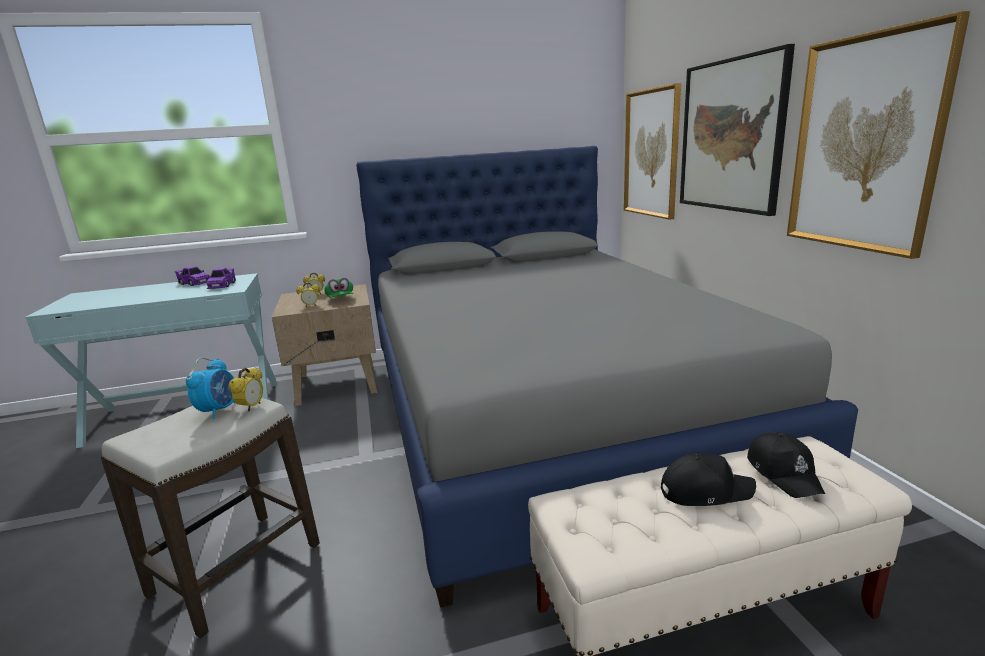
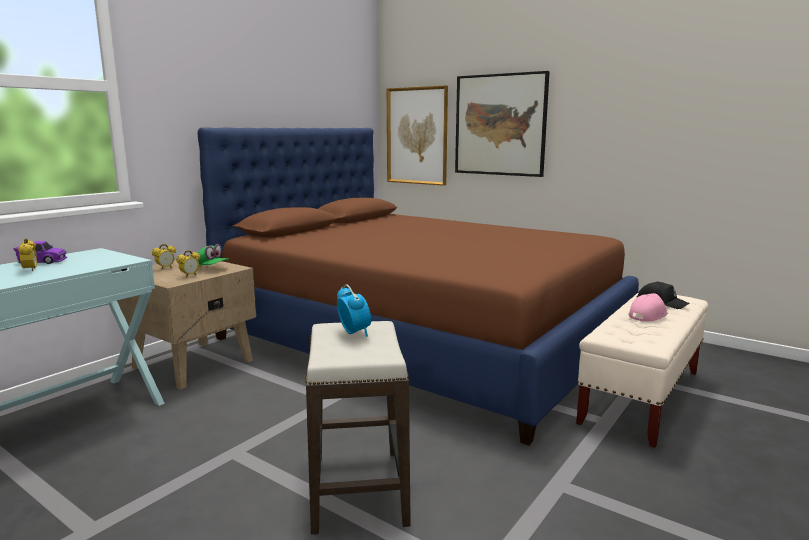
camera: 40 degrees left, 5 degrees down
purple toy car [206,267,236,289] -> none
alarm clock [228,367,263,411] -> alarm clock moved to [18,238,37,271]
grey bed [356,146,858,607] -> brown bed [198,127,639,445]
black cap [661,453,756,506] -> pink cap [628,293,668,322]
picture [787,11,970,259] -> none

